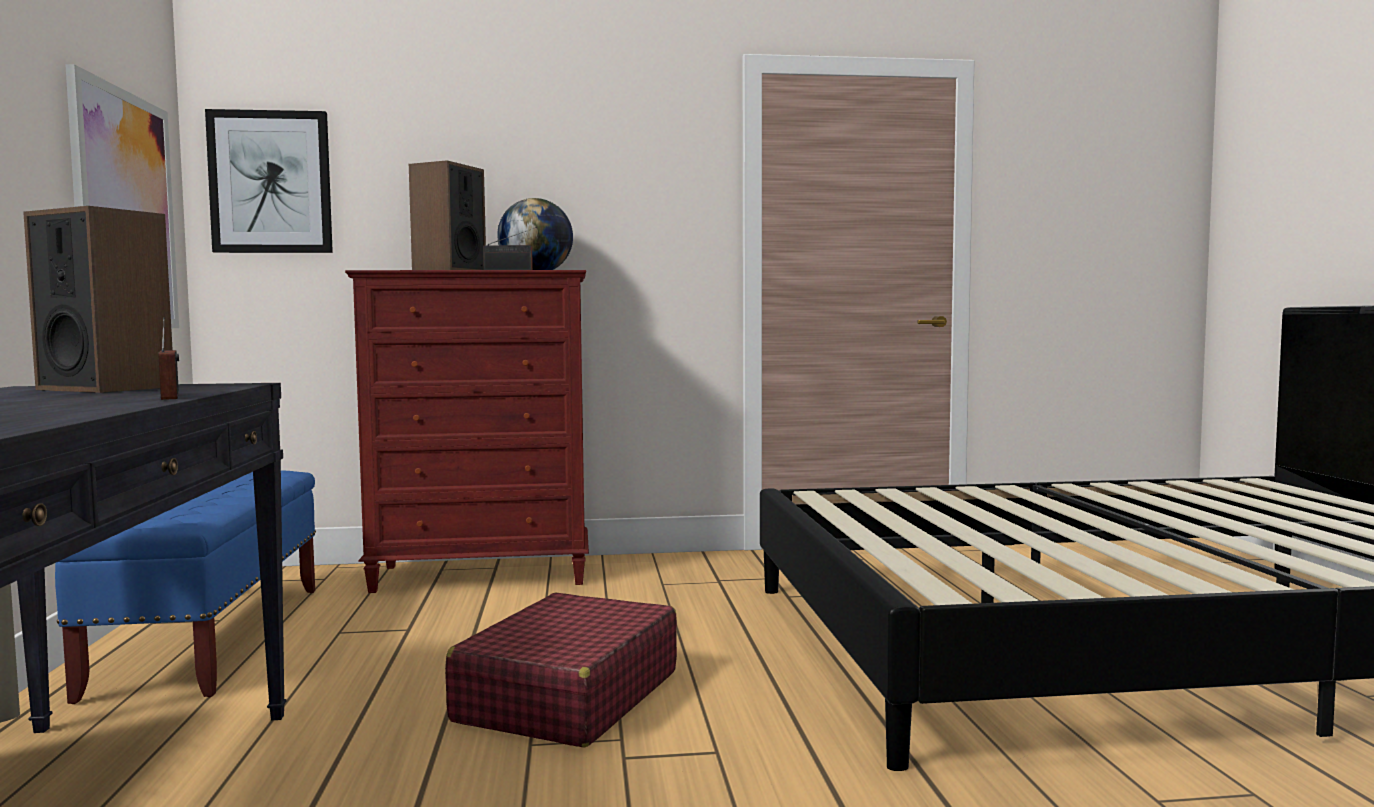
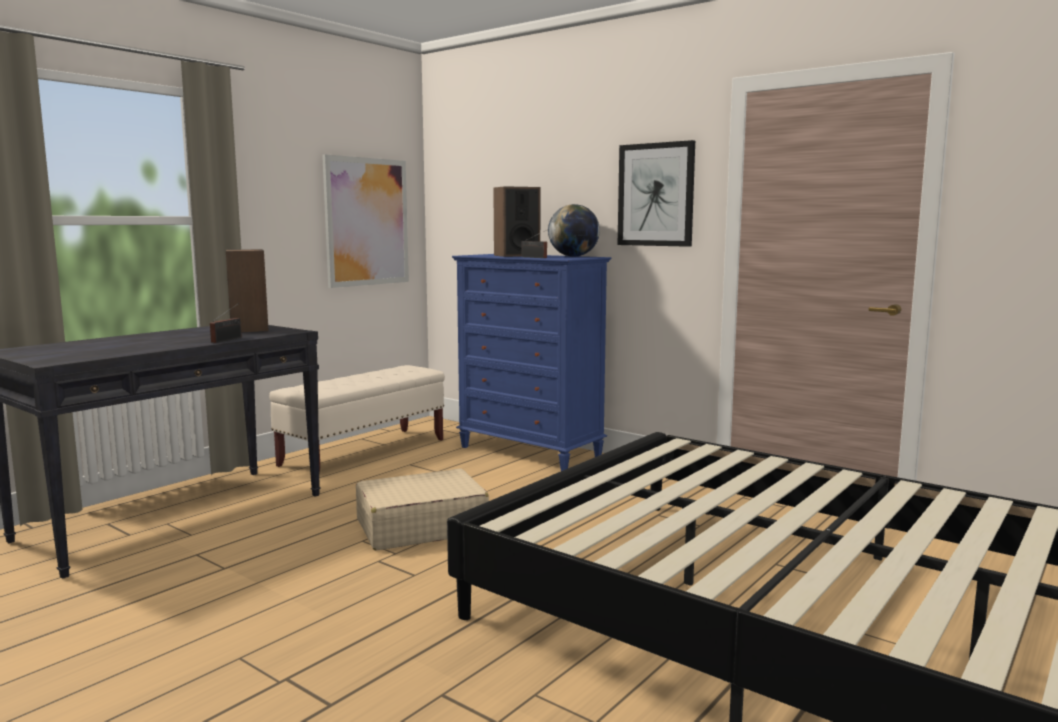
camera: 45 degrees right, 5 degrees up
blue bench [55,471,316,704] -> beige bench [269,365,445,473]
picture [205,109,333,253] -> picture moved to [617,140,695,247]
red dresser [345,270,589,593] -> blue dresser [452,254,611,471]
red suitcase [445,593,677,747] -> beige suitcase [356,468,489,550]

